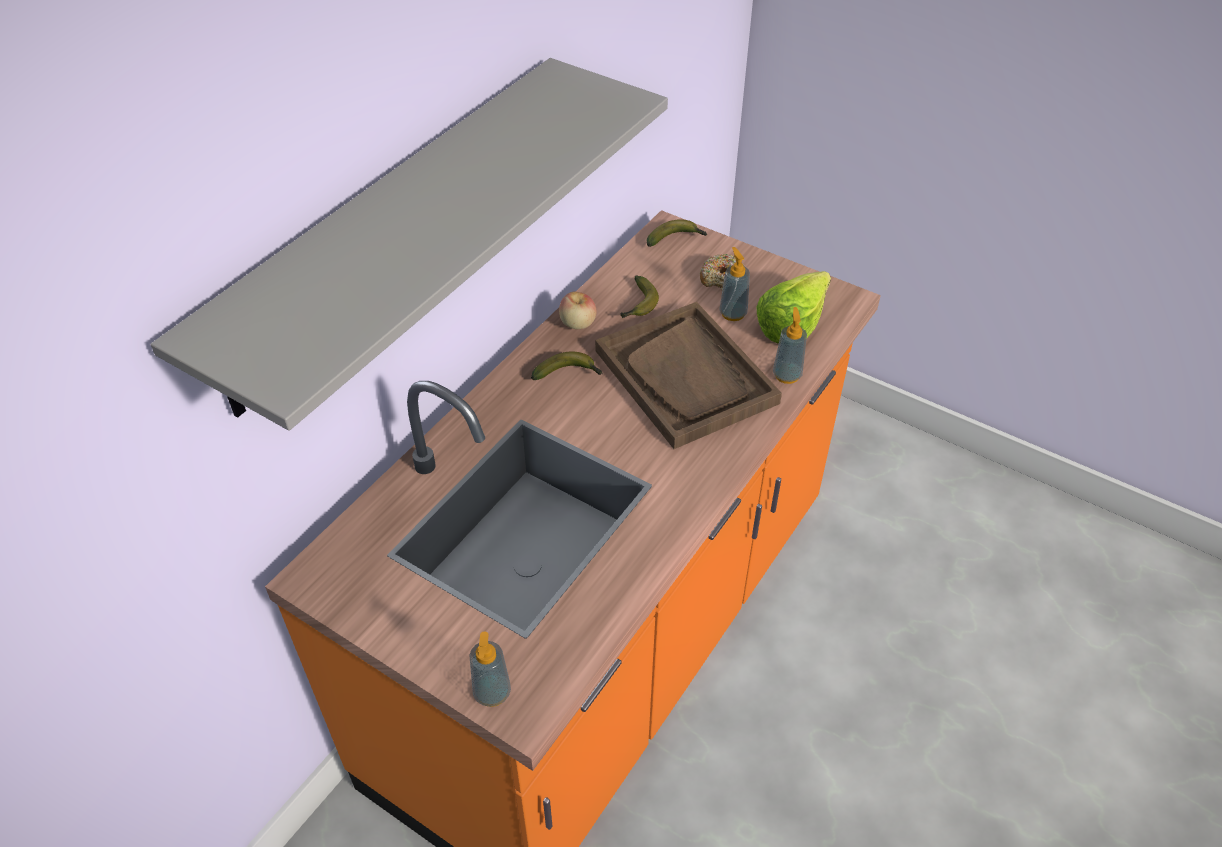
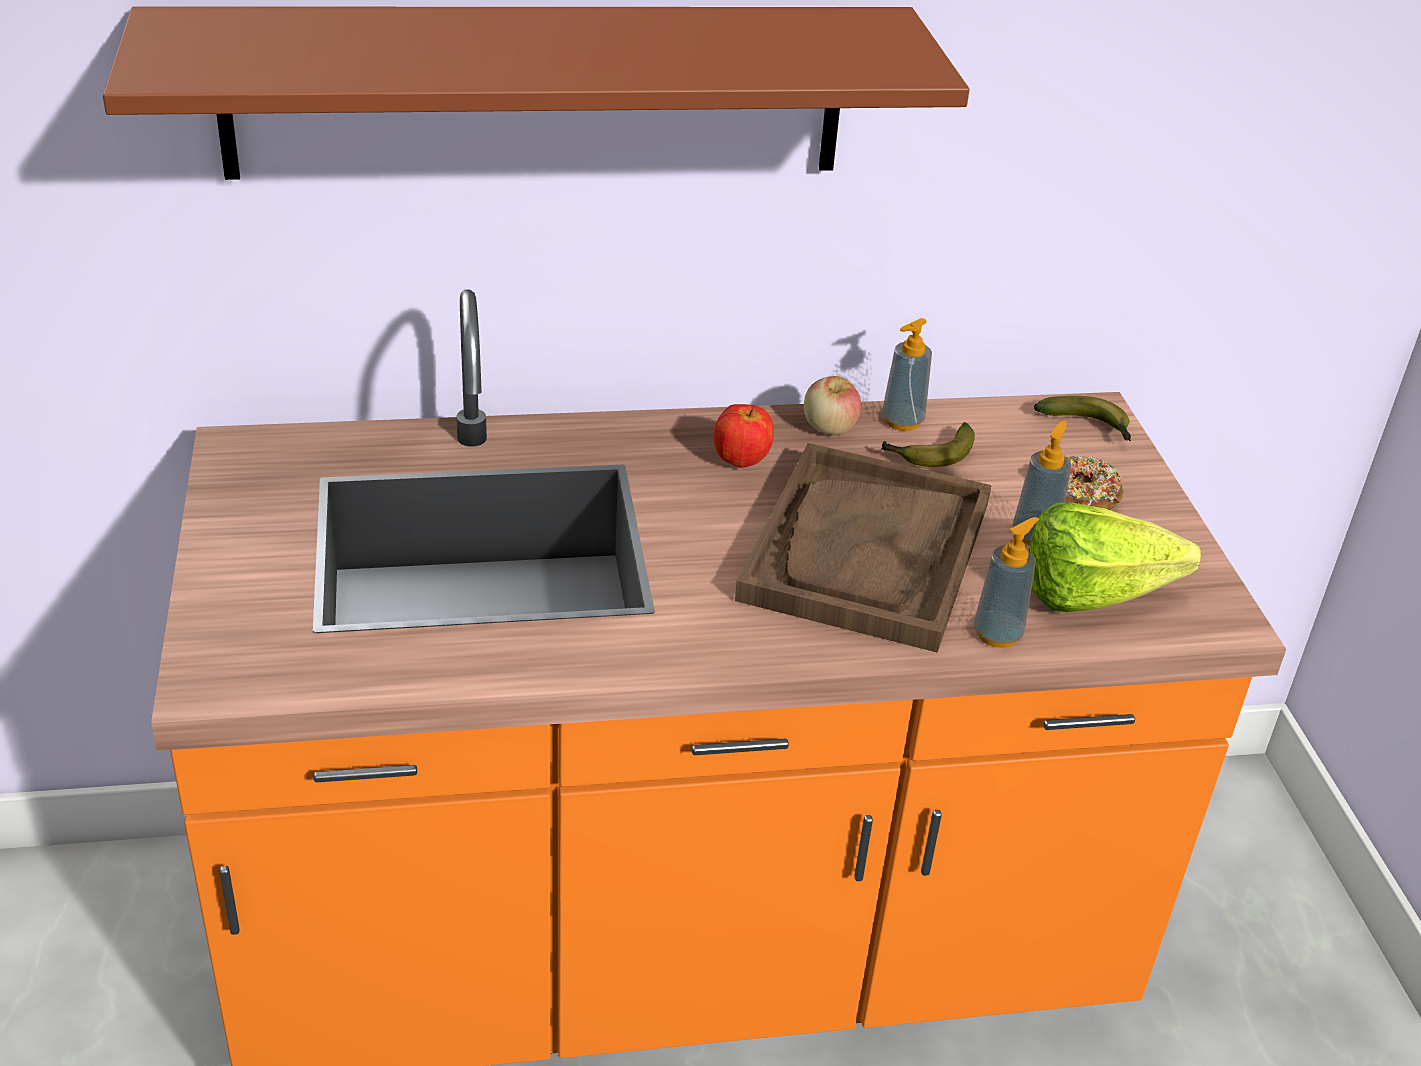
camera: 45 degrees right, 10 degrees down
grey shelf [151,58,668,431] -> brown shelf [103,6,970,180]
soap dispenser [469,631,511,707] -> soap dispenser moved to [882,318,932,431]
banana [531,352,603,380] -> apple [713,404,774,468]

